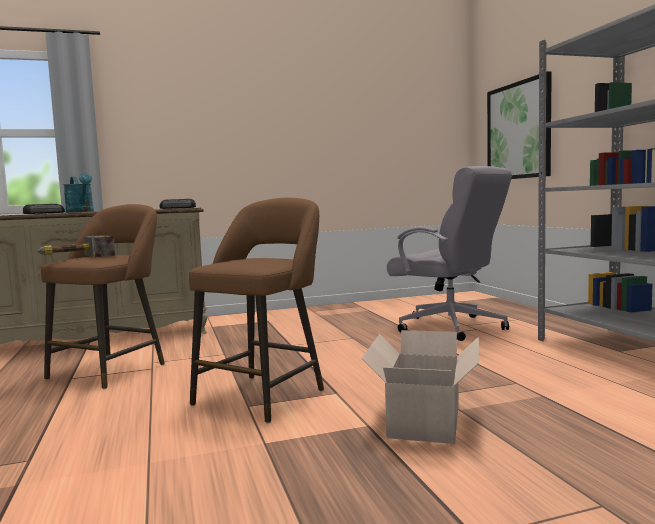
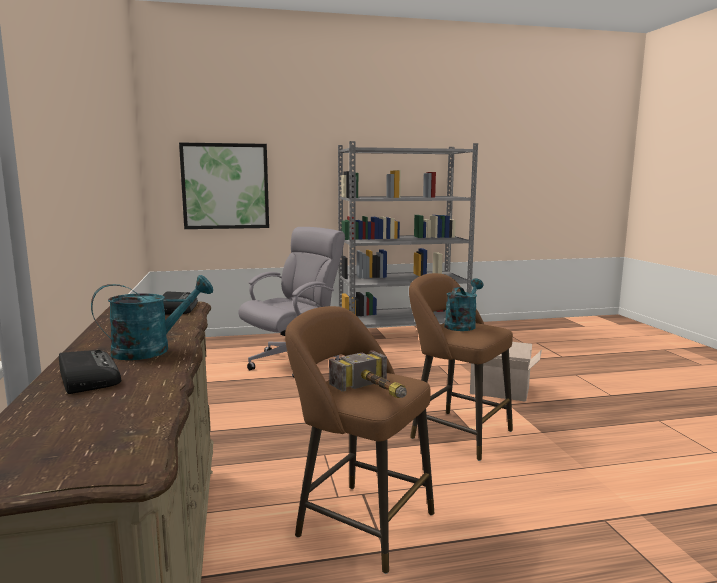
camera: 85 degrees left, 5 degrees up
none -> turquoise watering can [445,278,484,331]

